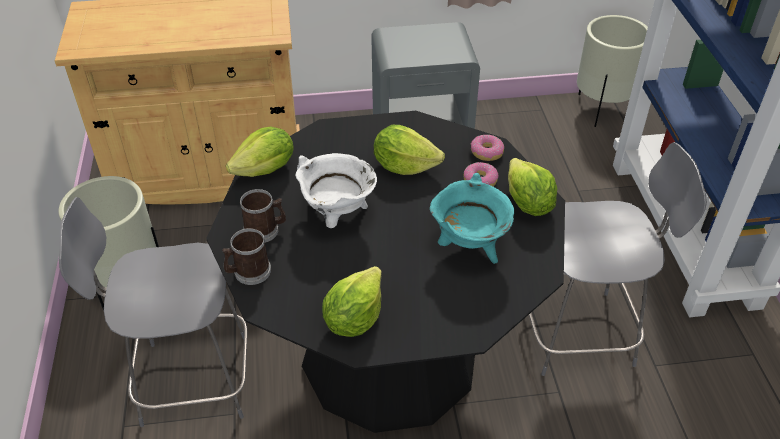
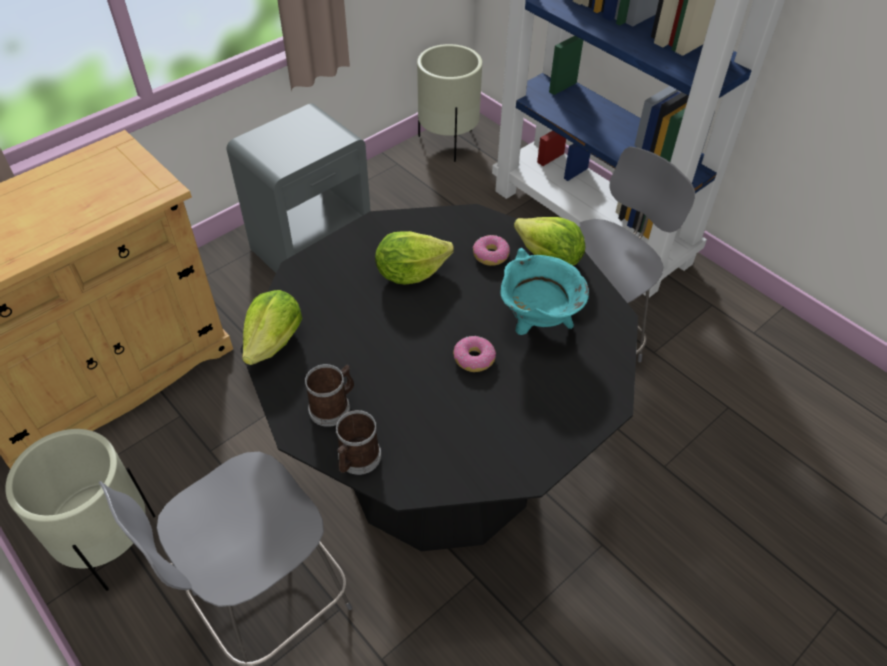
camera: 35 degrees left, 5 degrees up
white cooking pot [296,153,377,228] -> none
lettuce [322,266,382,337] -> none
donut [471,135,504,161] -> donut moved to [453,336,496,372]

